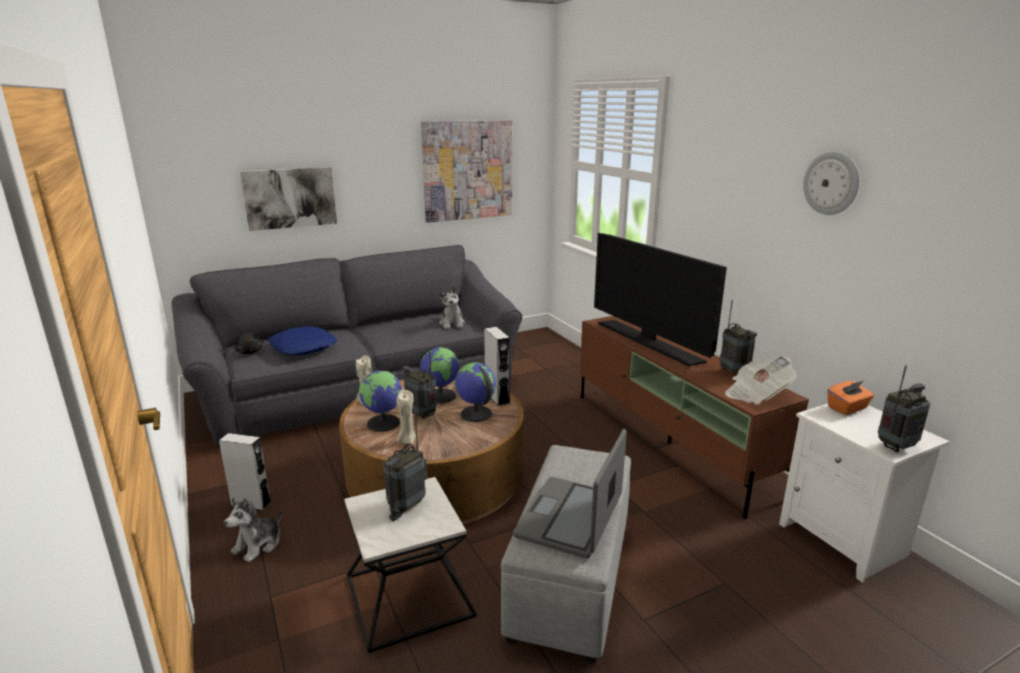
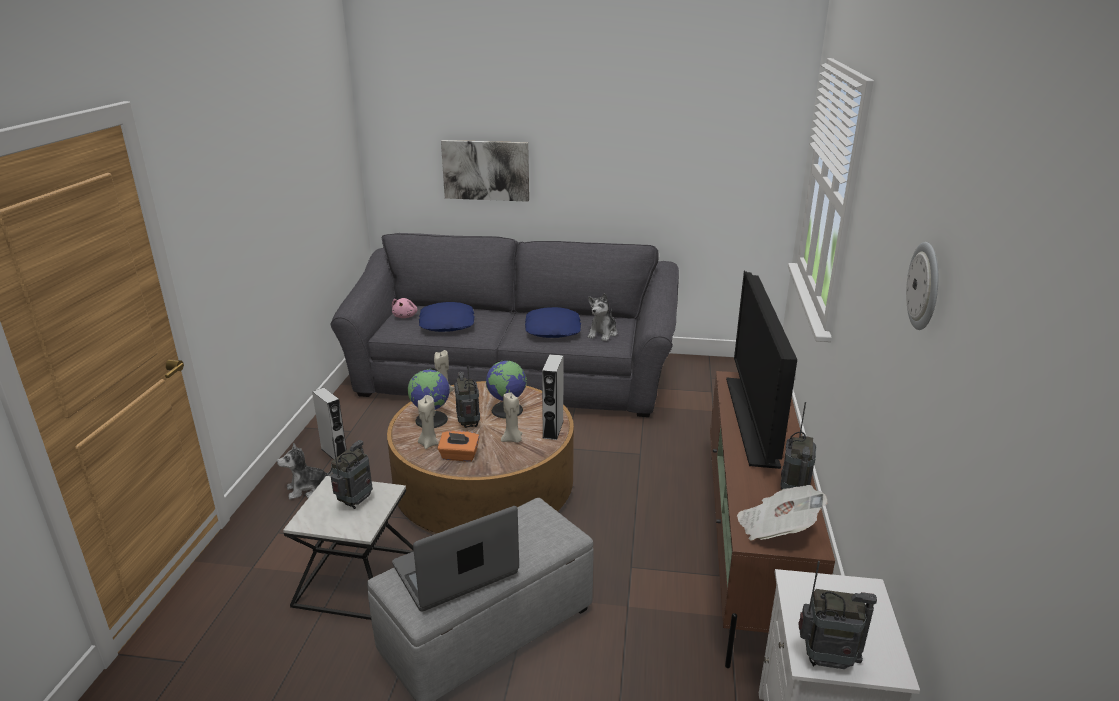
camera: 35 degrees right, 5 degrees up
black plush toy [235,333,263,354] -> pink plush toy [392,298,418,318]
radio [383,414,427,521] -> radio turned 135 degrees clockwise [331,437,373,509]
picture [421,120,512,222] -> none
globe [455,362,496,422] -> beige candle [501,392,522,443]
orange tissue box [828,381,874,415] -> orange tissue box moved to [438,431,479,462]
none -> blue pillow [525,307,581,338]

